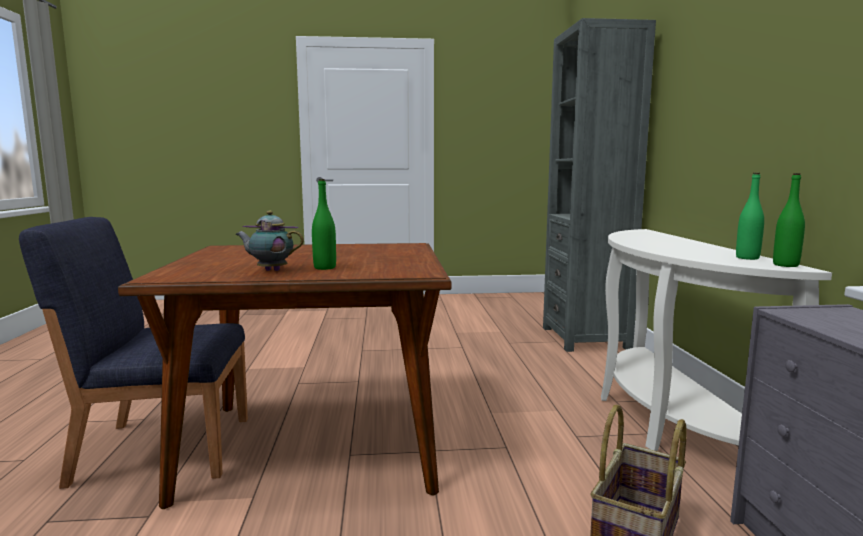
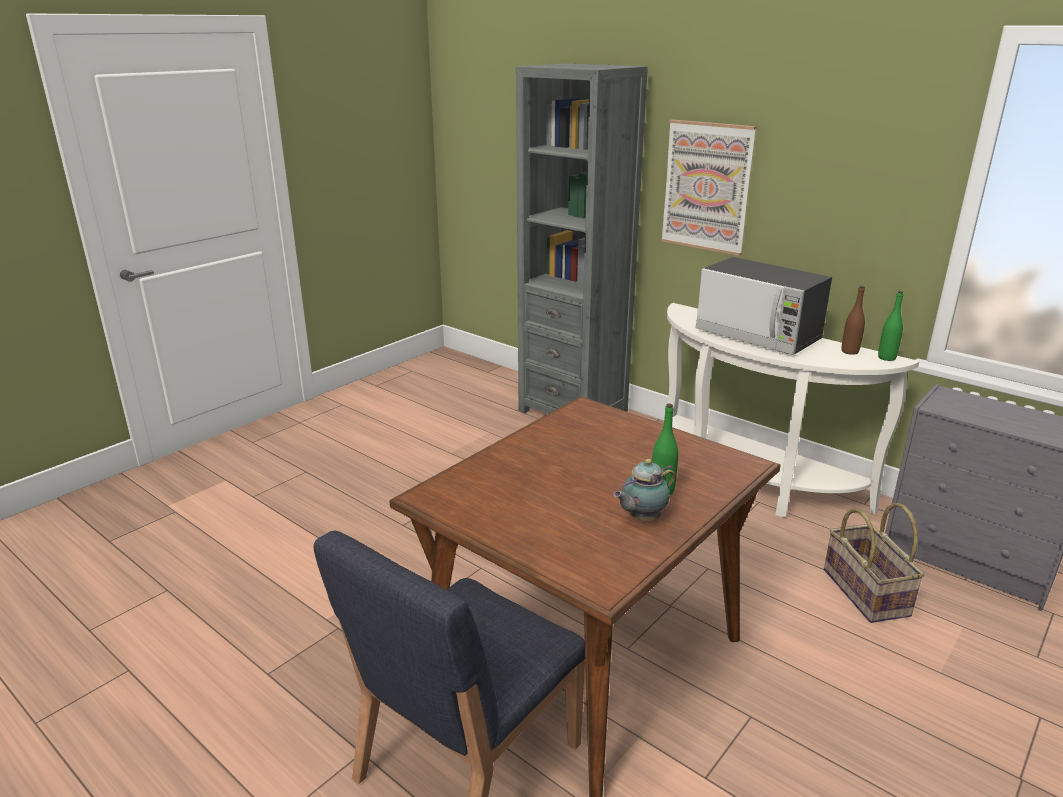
camera: 45 degrees left, 15 degrees up
green bottle [736,173,764,260] -> brown bottle [841,286,865,355]
none -> picture [661,120,757,256]
none -> microwave [696,257,832,355]

